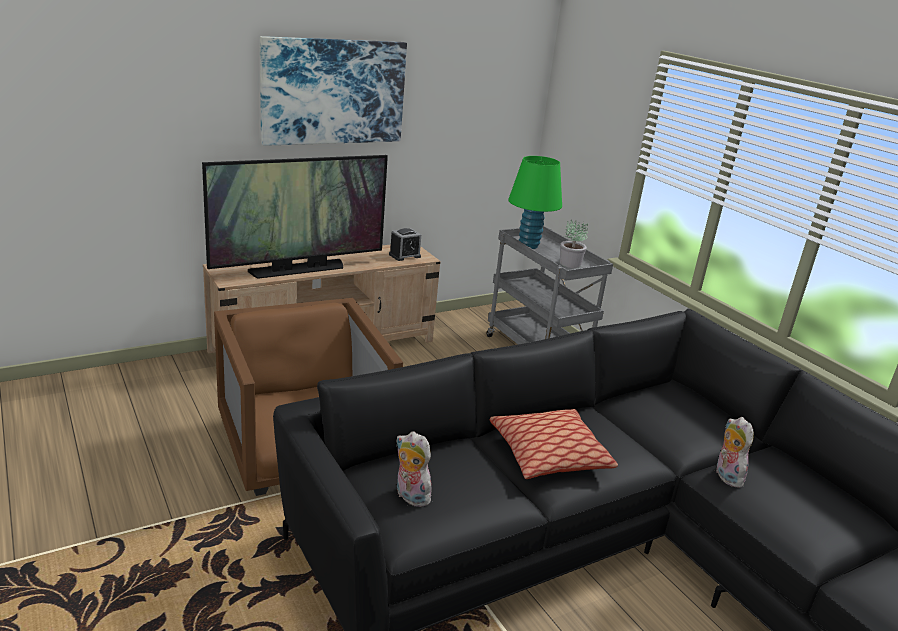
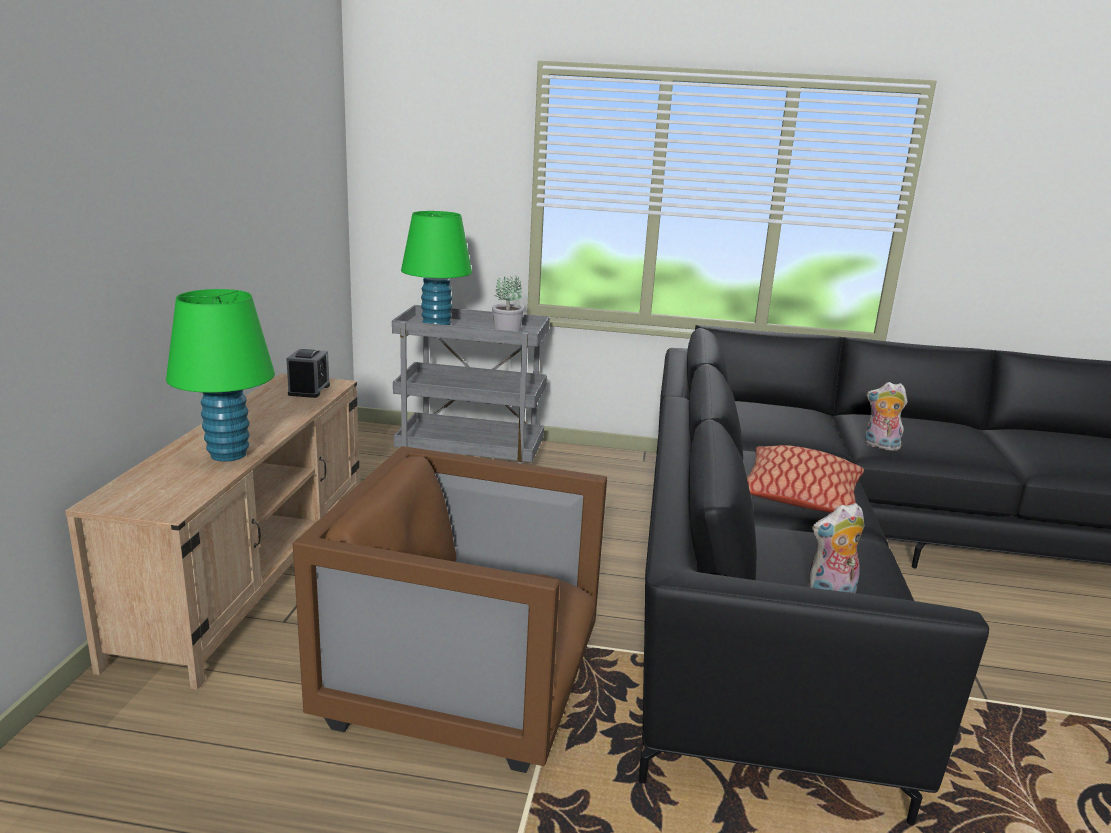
camera: 50 degrees left, 5 degrees down
television [202,155,388,279] -> green table lamp [166,289,275,462]
picture [260,36,407,146] -> none

